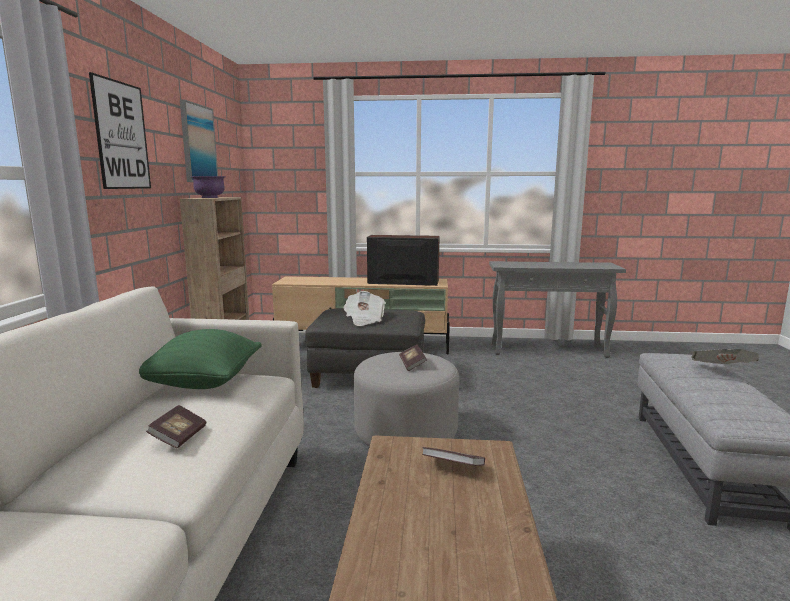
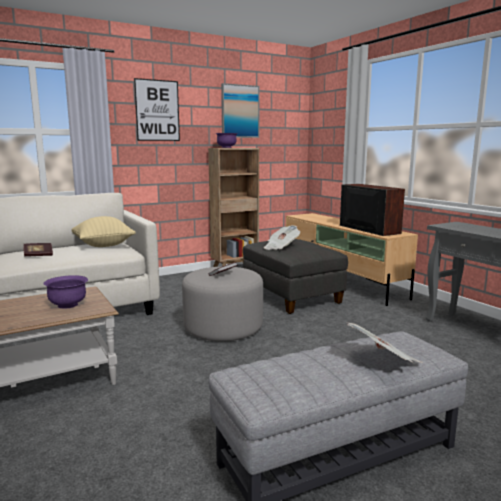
camera: 55 degrees right, 0 degrees up
green pillow [139,329,262,389] -> beige pillow [72,216,136,247]
book [422,447,485,466] -> purple bowl [43,275,88,309]

